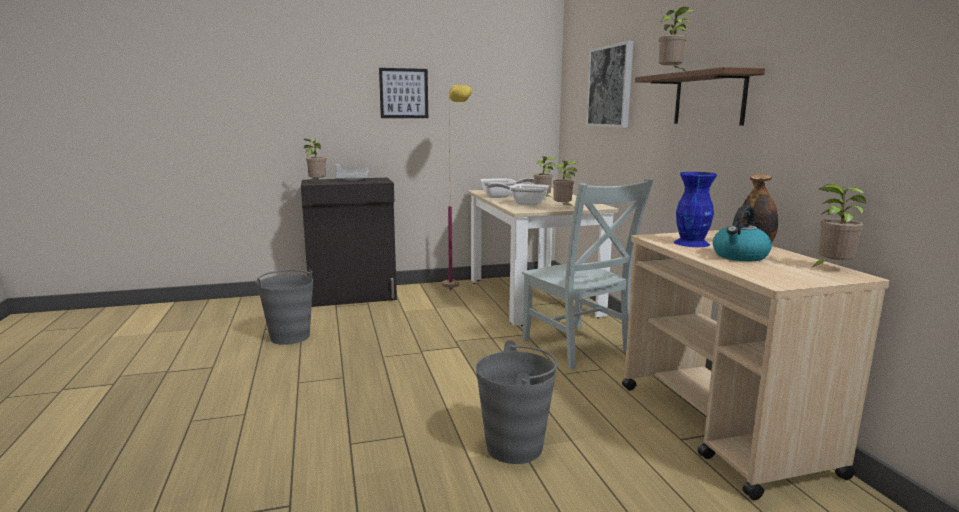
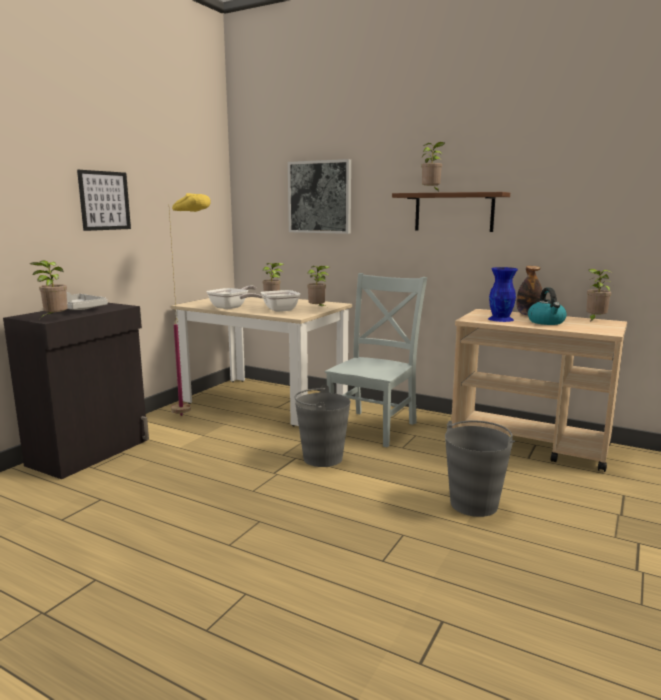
camera: 45 degrees left, 0 degrees up
grey bucket [255,269,313,345] -> grey bucket moved to [294,385,350,467]
grey chair [522,179,654,369] -> grey chair turned 75 degrees counterclockwise [325,273,427,447]

